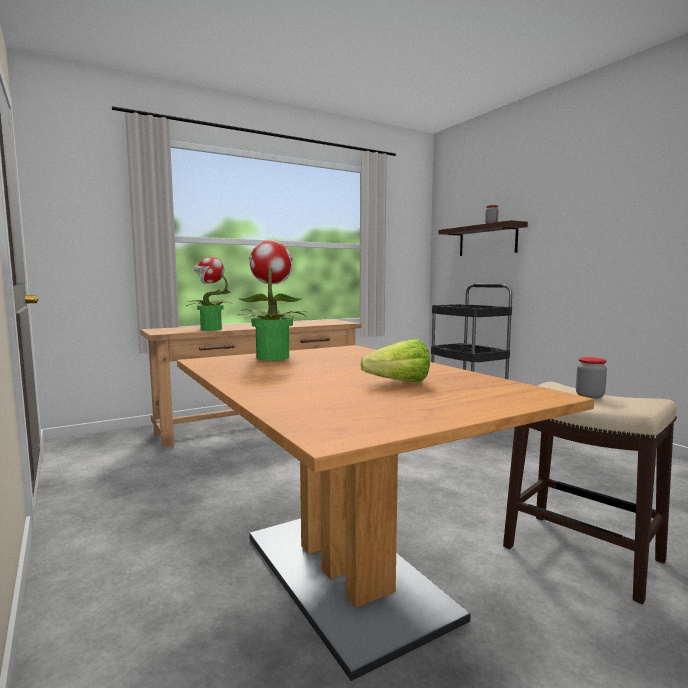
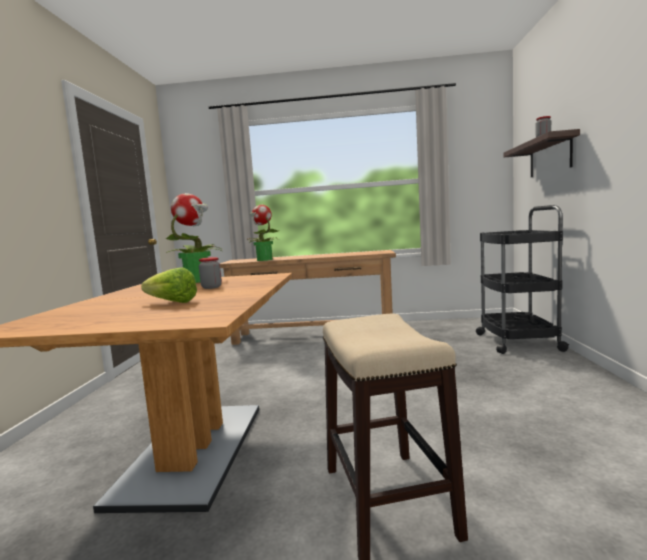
camera: 35 degrees right, 0 degrees up
jar [576,357,607,399] -> jar moved to [199,257,222,289]

